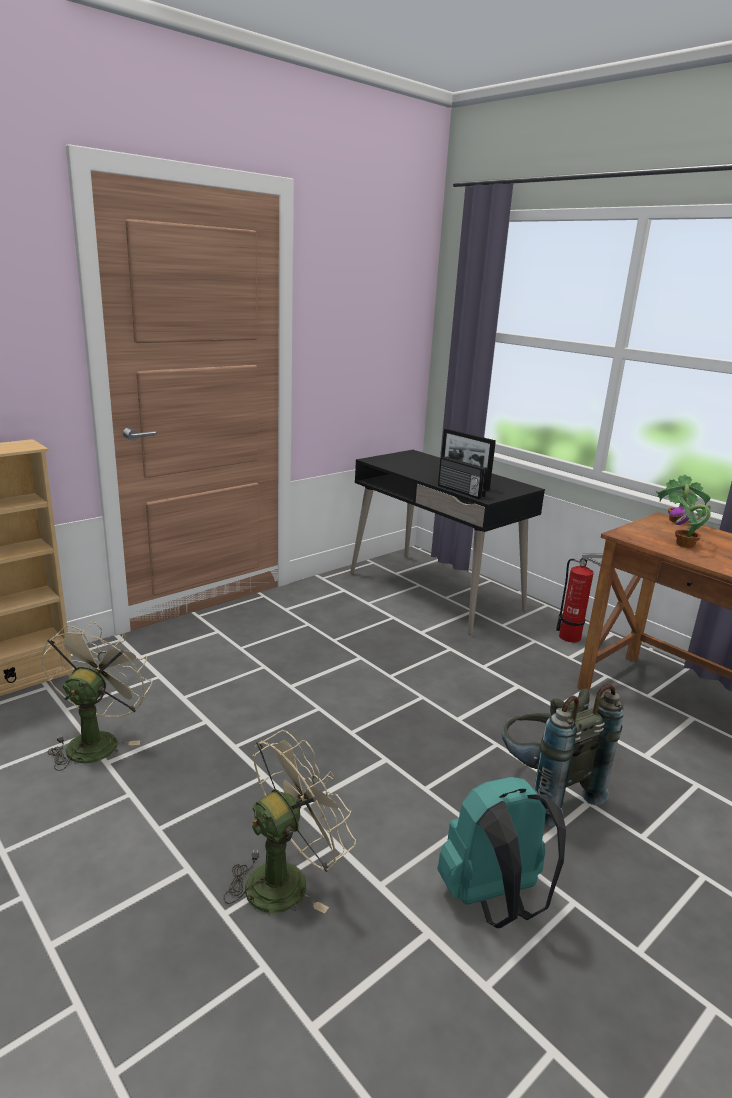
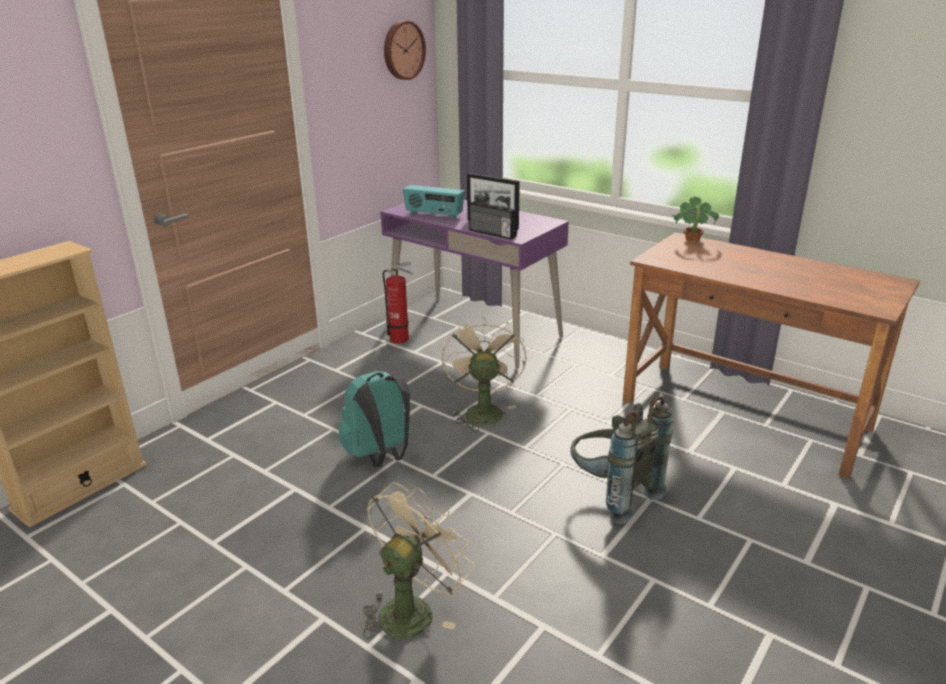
camera: 10 degrees left, 5 degrees up
beige fan [41,621,152,771] -> beige fan moved to [442,317,527,431]
black desk [350,450,545,636] -> purple desk [381,200,569,369]
turquoise backpack [437,777,566,928] -> turquoise backpack moved to [339,371,411,467]
fire extinguisher [556,553,603,643] -> fire extinguisher moved to [383,262,413,344]
potted plant [669,495,711,548] -> none
none -> wall clock [384,21,426,80]
none -> radio [403,185,464,219]

